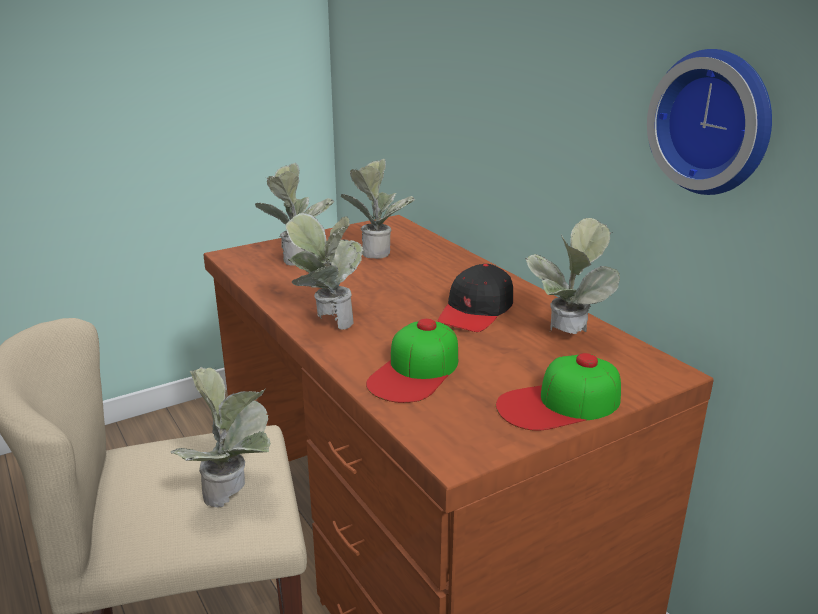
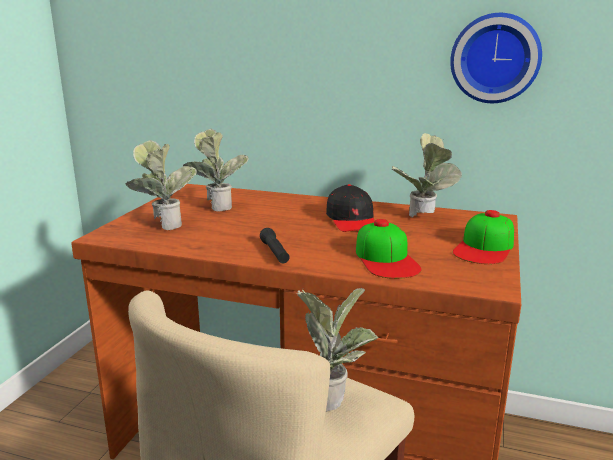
camera: 40 degrees left, 5 degrees down
potted plant [286,213,364,330] -> black flashlight [260,228,290,263]

